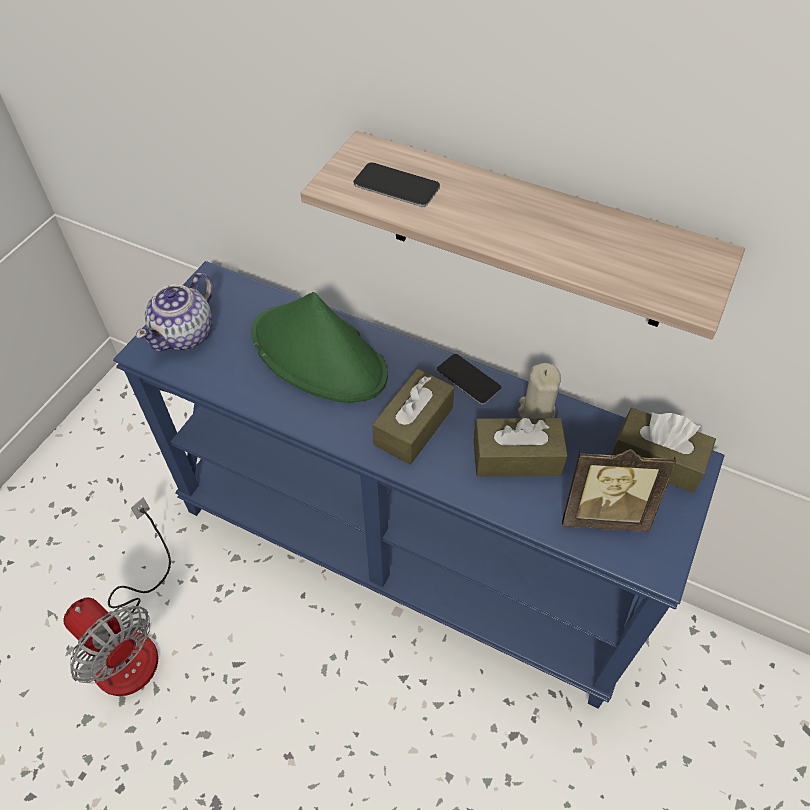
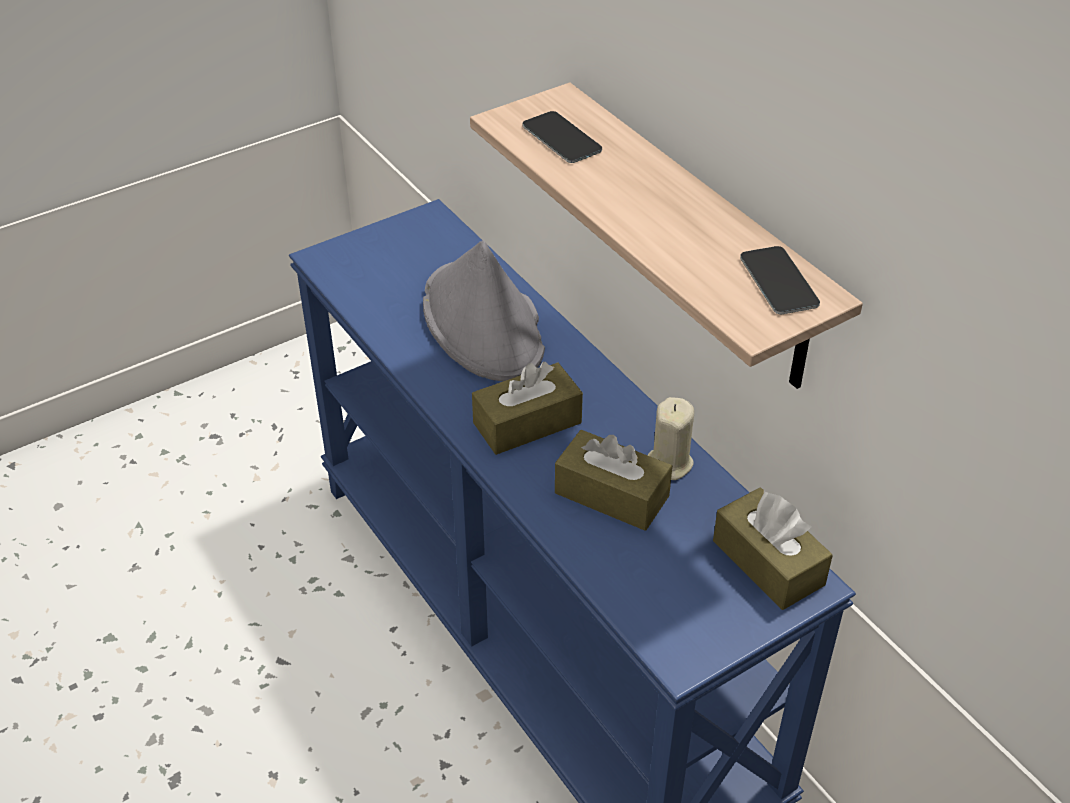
camera: 30 degrees right, 10 degrees down
fan [63,497,171,696] -> none
teapot [136,273,213,351] -> none
green hat [251,292,388,403] -> grey hat [423,240,545,381]
phone [437,354,501,405] -> phone moved to [740,246,820,314]
picture frame [562,449,676,532] -> none

